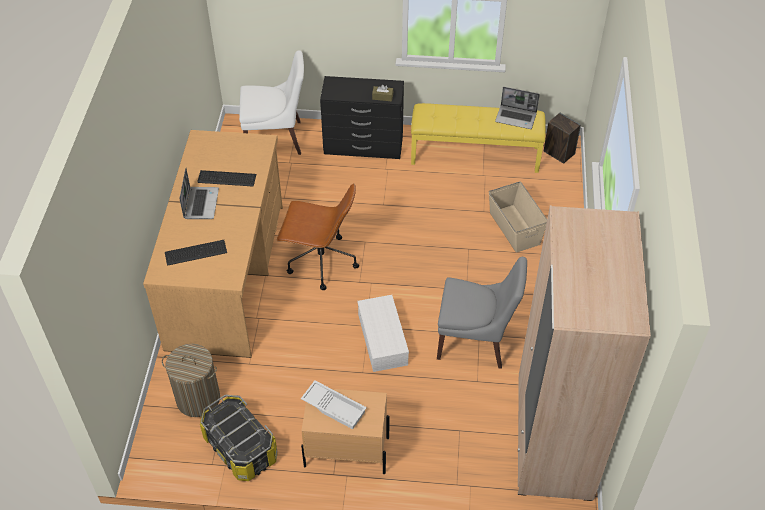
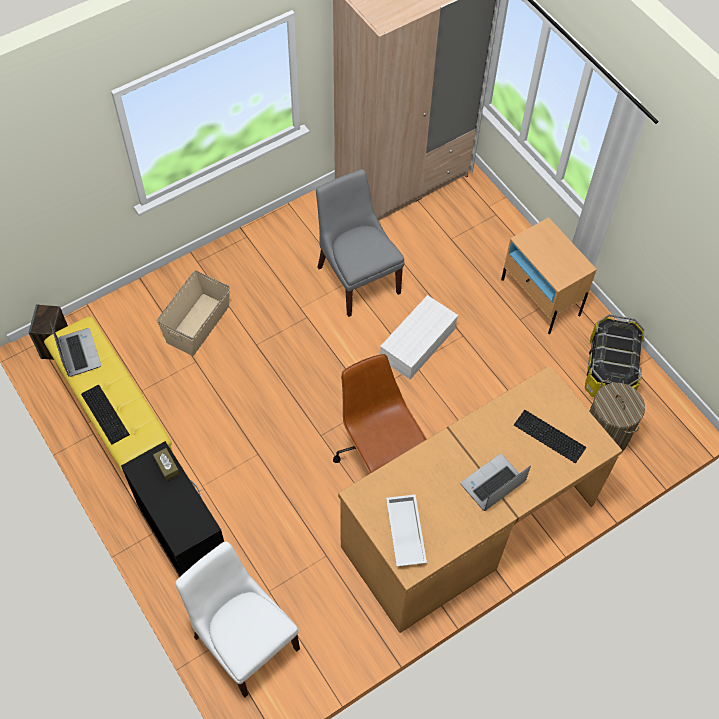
camera: 130 degrees left, 10 degrees up
keyboard [197,170,256,187] -> keyboard moved to [81,385,130,445]
white tray [301,380,367,429] -> white tray moved to [386,494,427,567]

